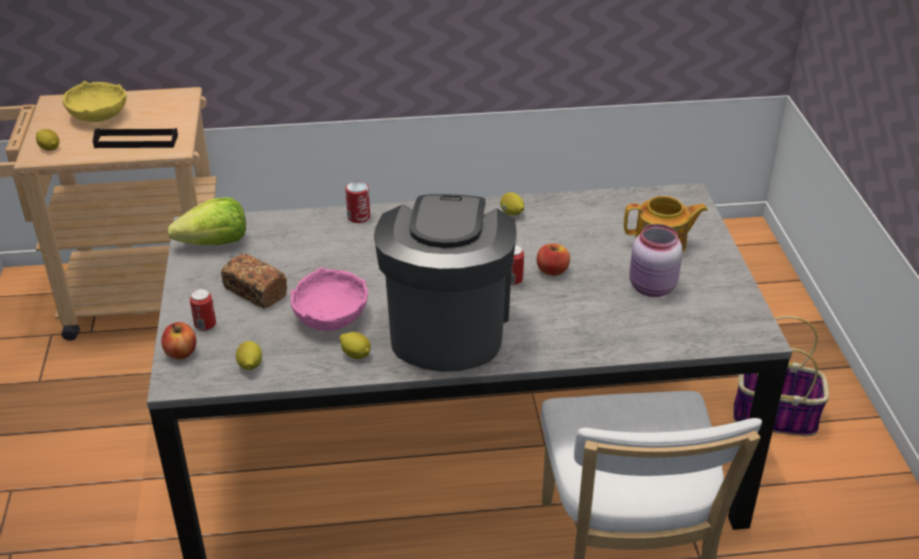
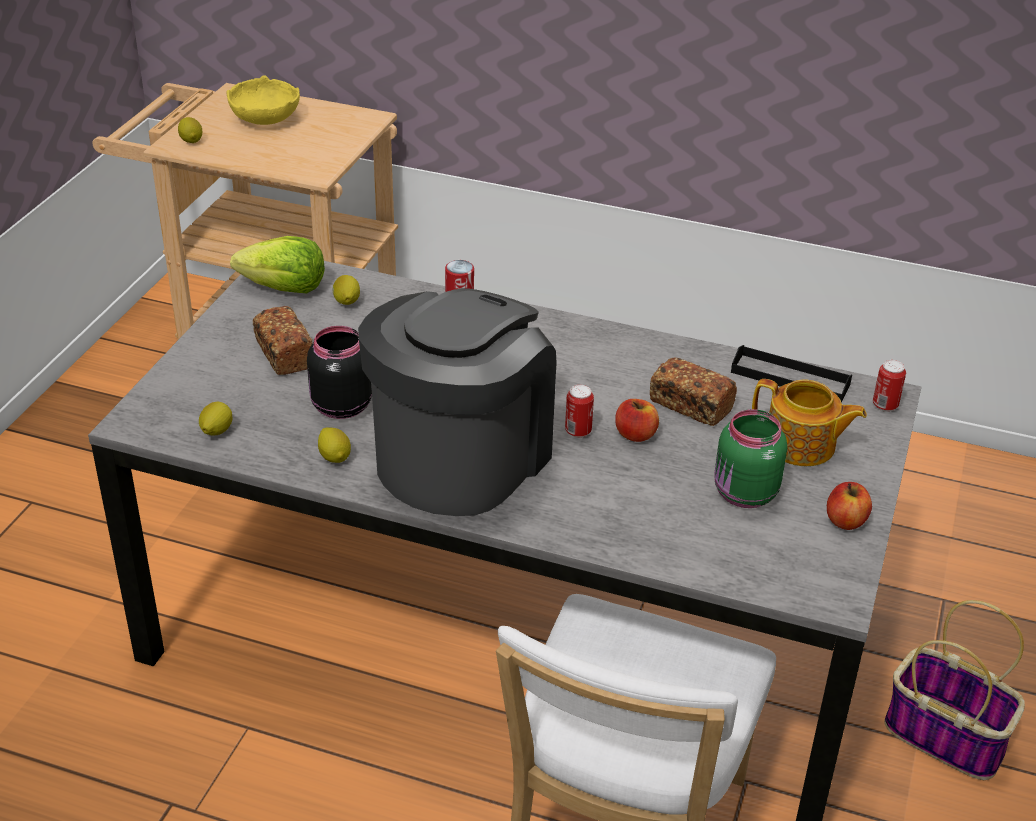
camera: 25 degrees right, 0 degrees up
black tray [93,128,178,148] -> black tray moved to [731,345,852,403]
apple [161,322,196,359] -> apple moved to [827,482,872,530]
can [190,289,216,331] -> can moved to [873,360,906,412]
pink bowl [291,267,368,331] -> black jar [307,326,372,419]
lemon [500,192,524,216] -> lemon moved to [332,275,360,305]
pink jar [629,224,683,297] -> green jar [714,409,787,508]
none -> bread [650,358,737,426]

